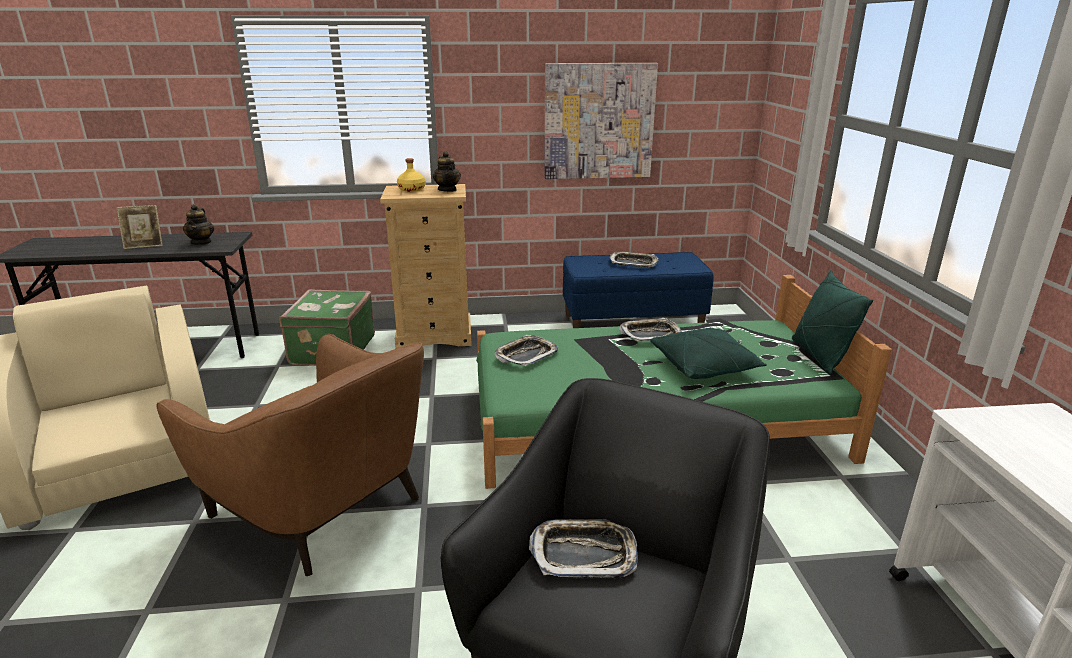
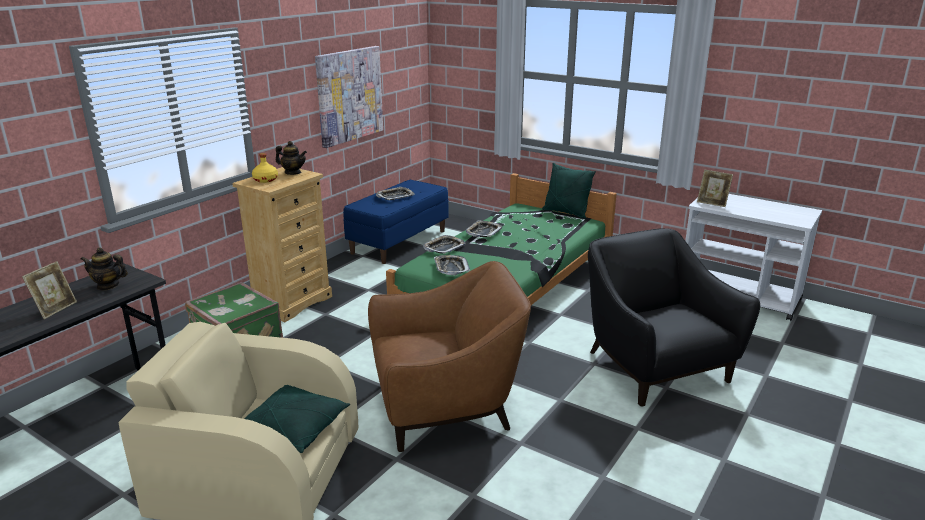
camera: 50 degrees left, 0 degrees up
teapot [183,204,214,245] -> teapot turned 150 degrees clockwise [81,248,128,290]
tray [529,519,638,578] -> tray moved to [423,235,465,254]
green pillow [650,328,767,379] -> green pillow moved to [245,385,350,453]
none -> picture frame [697,169,733,207]

